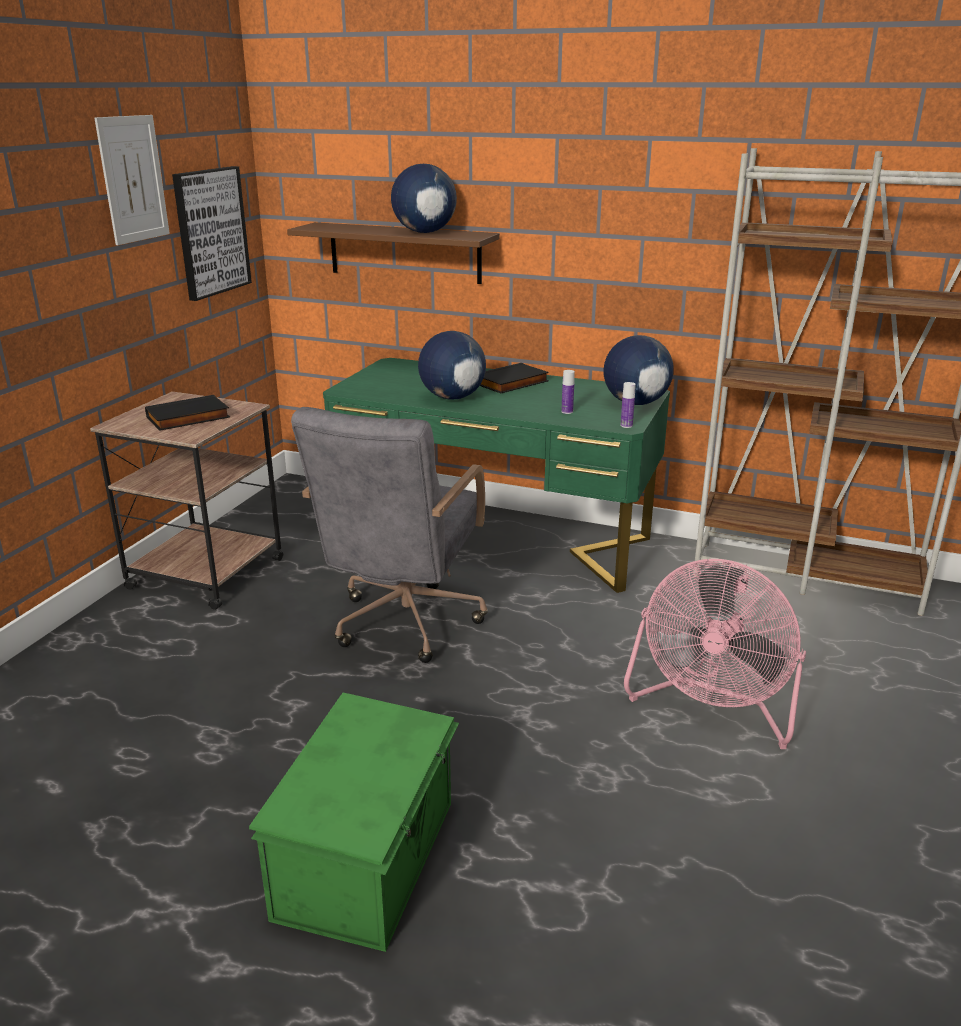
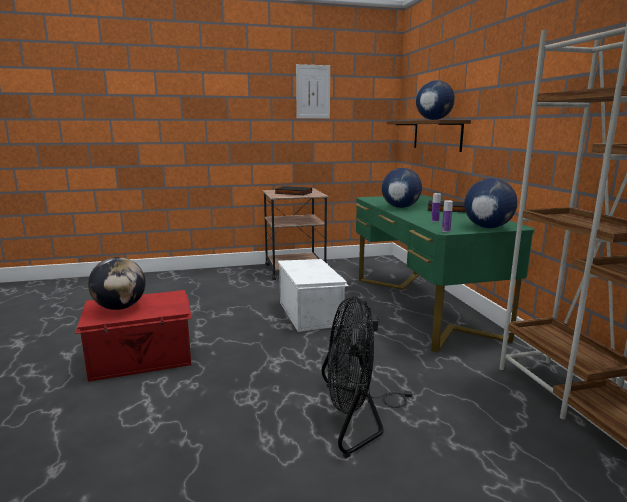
camera: 55 degrees right, 10 degrees down
picture [172,166,252,301] -> none
green storage box [249,693,459,952] -> red storage box [75,290,192,382]
grey office chair [291,407,488,663] -> white storage box [278,259,349,332]
pink fan [624,559,806,749] -> black fan [322,296,414,458]
none -> globe [88,257,146,310]

